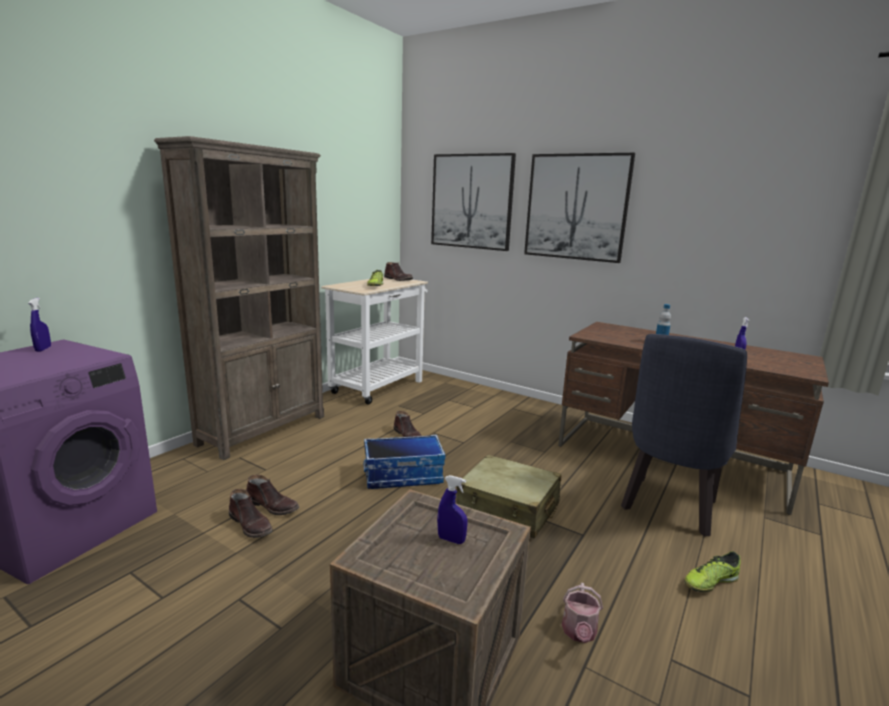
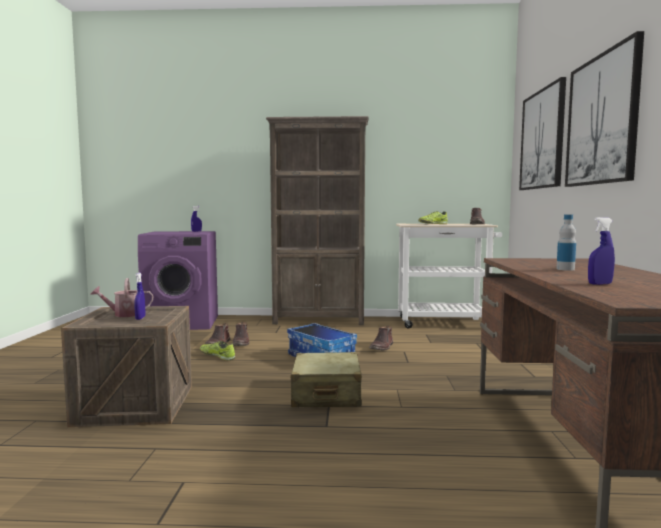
camera: 60 degrees right, 10 degrees down
watering can [562,583,603,643] -> watering can moved to [90,278,153,317]
blue chair [621,334,747,536] -> none
shoe [684,551,741,592] -> shoe moved to [200,341,235,361]

